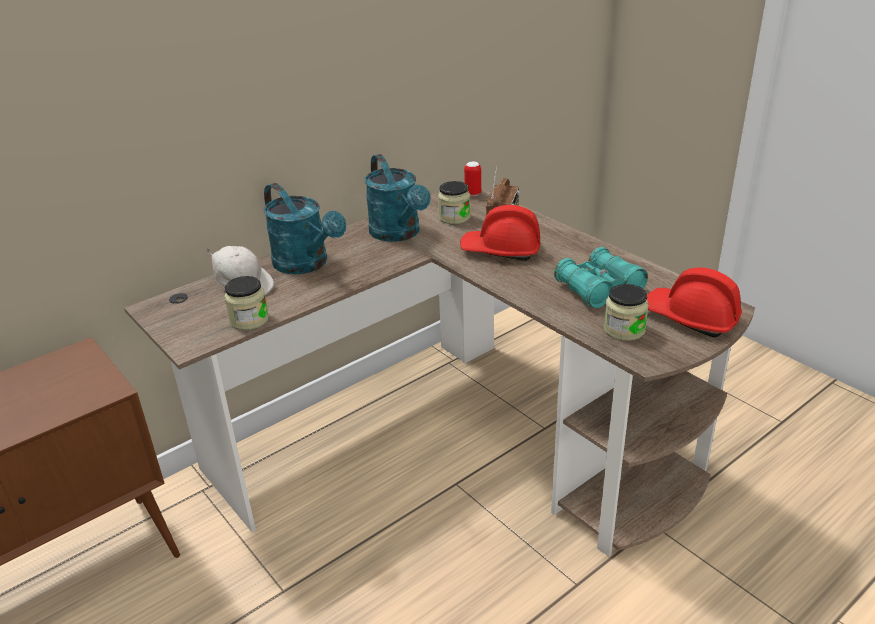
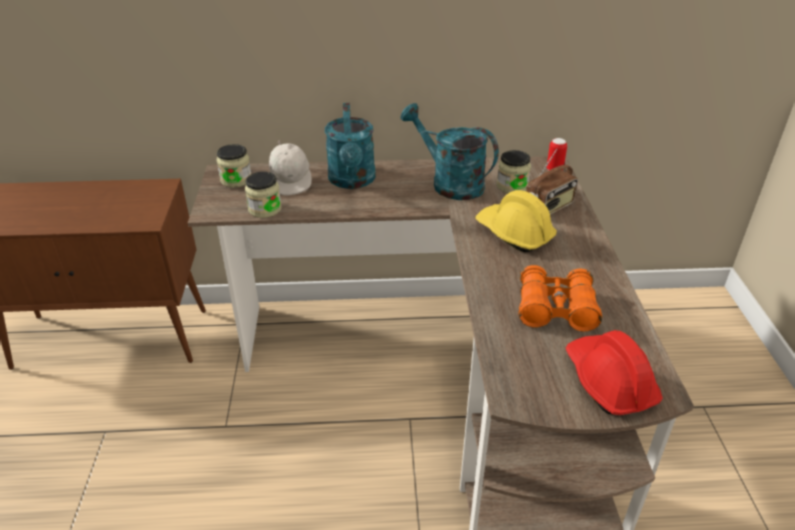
camera: 35 degrees right, 5 degrees up
turquoise watering can [365,154,431,242] -> turquoise watering can turned 120 degrees clockwise [400,103,499,200]
red hard hat [460,205,540,261] -> yellow hard hat [476,190,557,252]
turquoise binoculars [554,247,648,308] -> orange binoculars [518,265,602,332]
jar [604,284,649,341] -> jar moved to [217,144,251,188]

